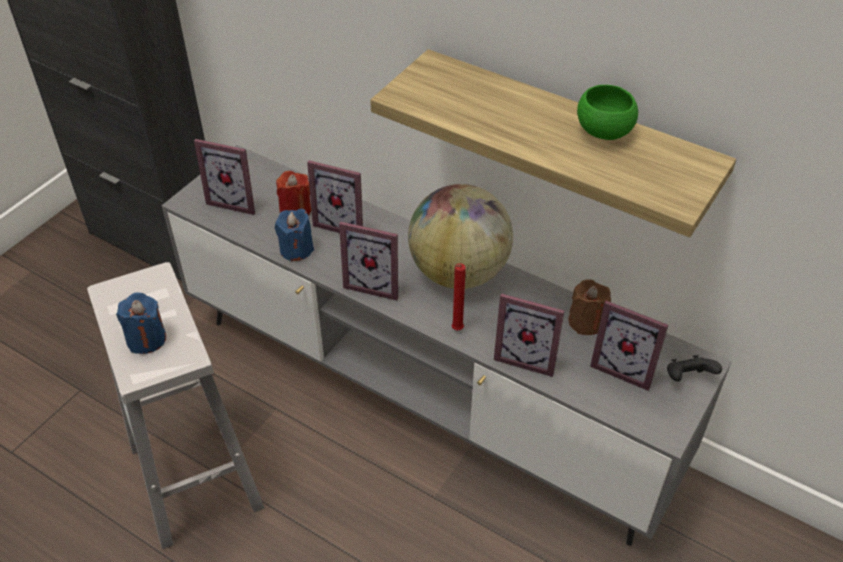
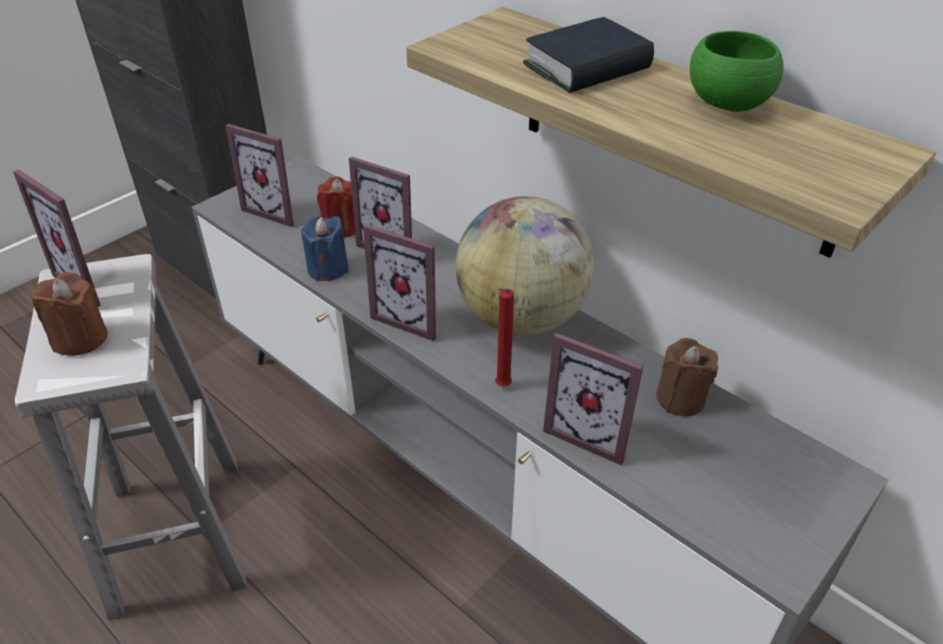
camera: 10 degrees right, 5 degrees down
blue candle [116,293,166,354] -> brown candle [31,272,108,356]
picture frame [590,301,668,391] -> picture frame moved to [13,169,112,307]
black game controller [667,355,722,382] -> none
none -> book [523,17,654,93]

